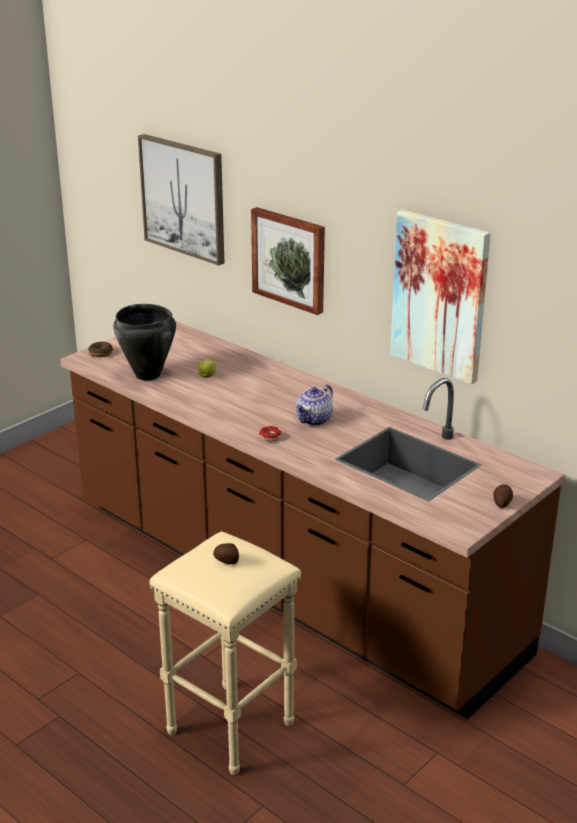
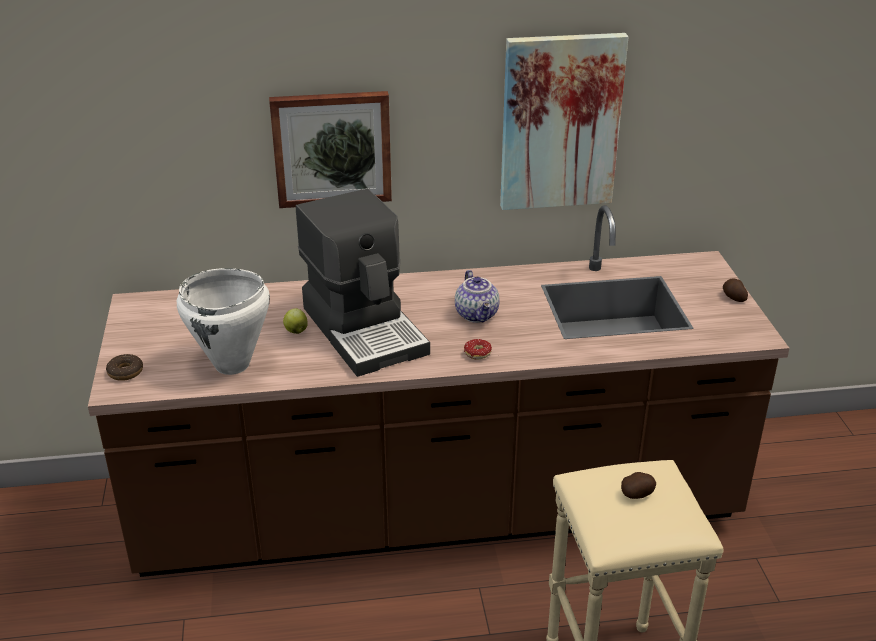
camera: 50 degrees left, 5 degrees up
black cooking pot [113,304,176,380] -> white cooking pot [177,268,270,375]
picture [138,134,224,266] -> none
none -> coffee machine [296,189,430,377]

